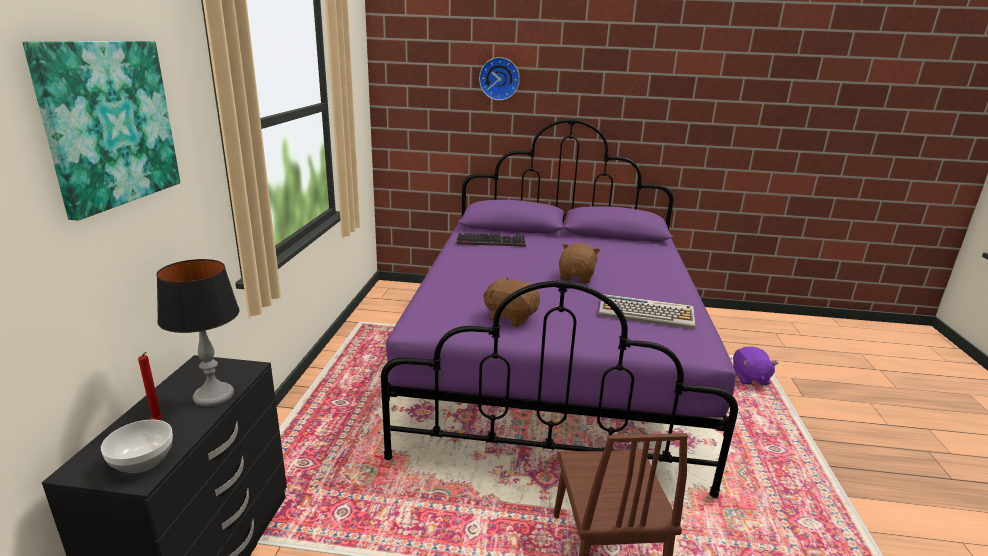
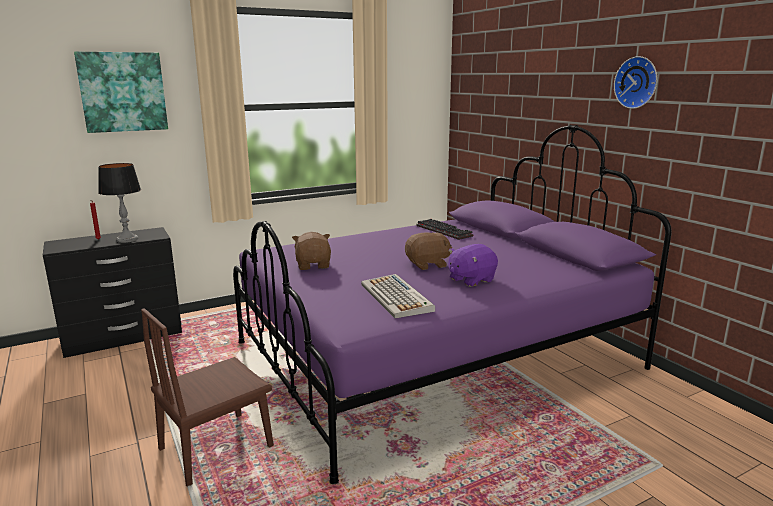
camera: 55 degrees right, 5 degrees down
bowl [101,420,173,473] -> none
wall clock [479,57,520,101] -> wall clock moved to [614,56,657,109]
purple plush toy [733,346,778,385] -> purple plush toy moved to [448,244,498,287]

